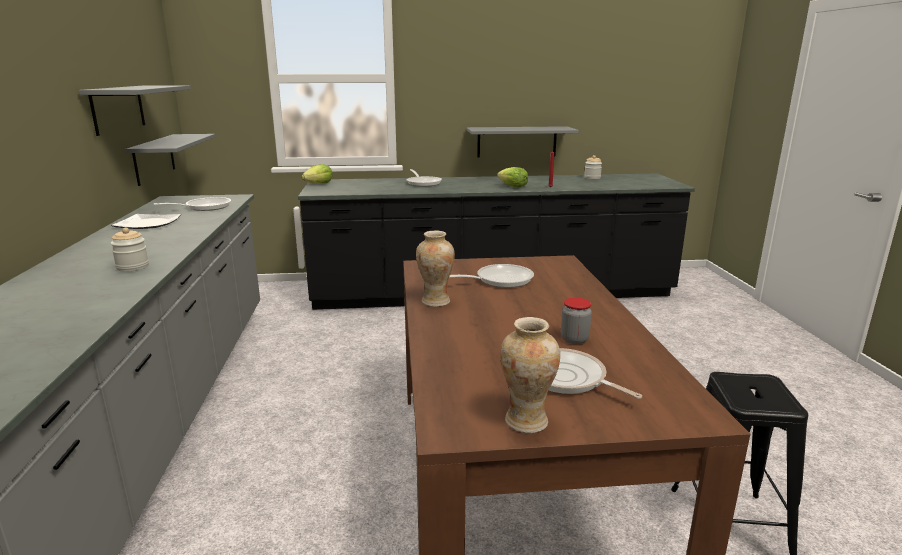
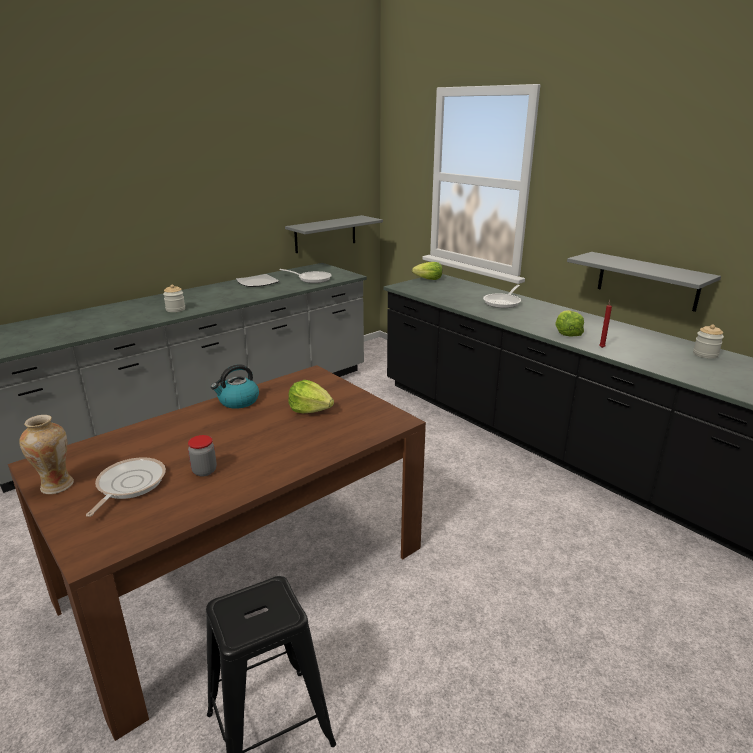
camera: 55 degrees right, 5 degrees up
grey shelf [79,85,191,136] -> none
vase [416,231,455,307] -> kettle [211,364,259,409]
frying pan [449,264,534,288] -> lettuce [288,380,334,413]

